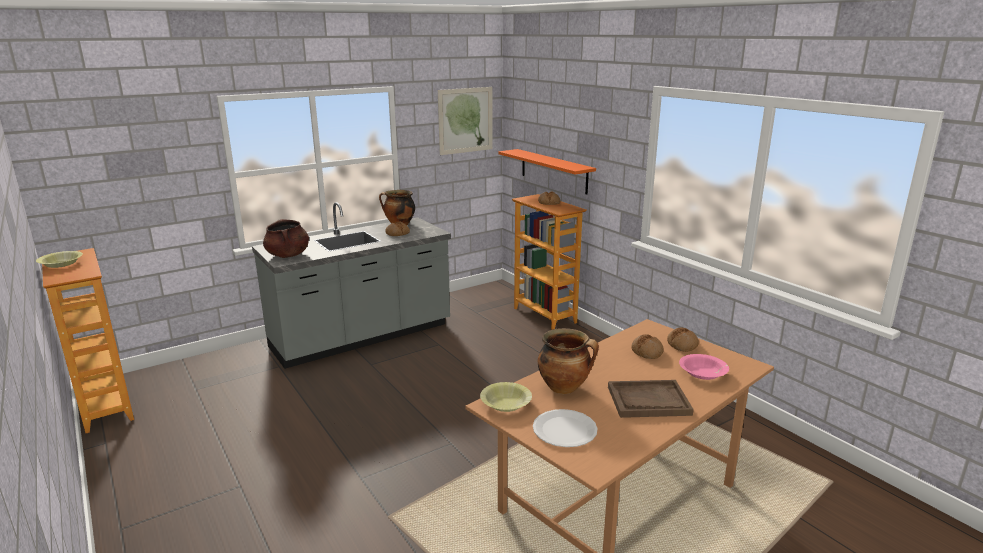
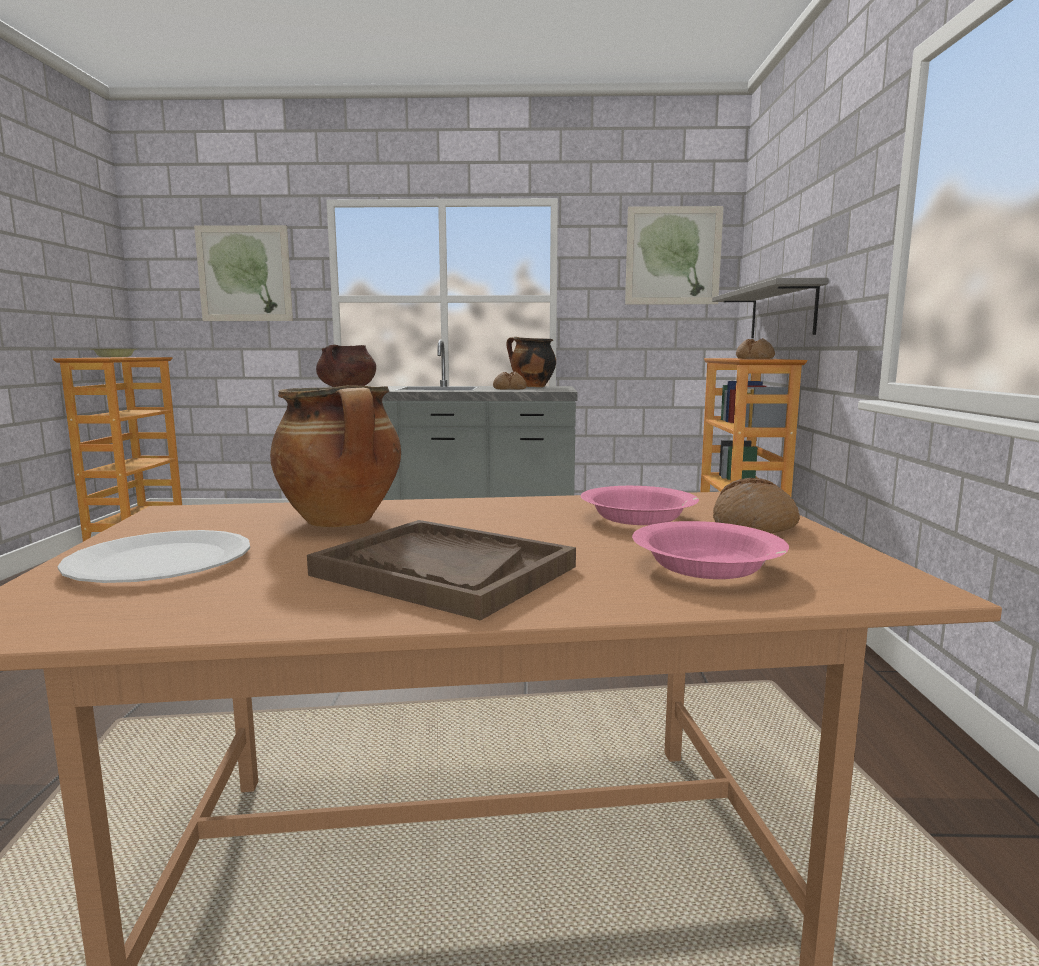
camera: 35 degrees right, 10 degrees down
yellow bowl [480,382,532,412] -> none
orange shelf [498,149,596,194] -> grey shelf [712,278,829,338]
bread [631,334,663,359] -> pink bowl [581,486,699,525]
none -> picture [194,225,293,321]

